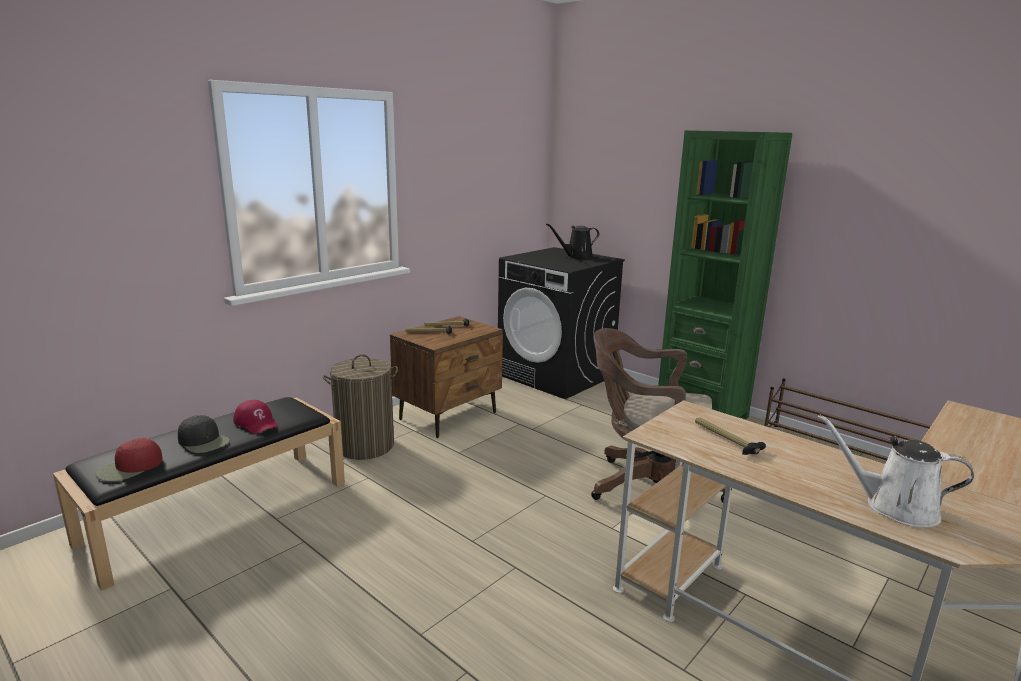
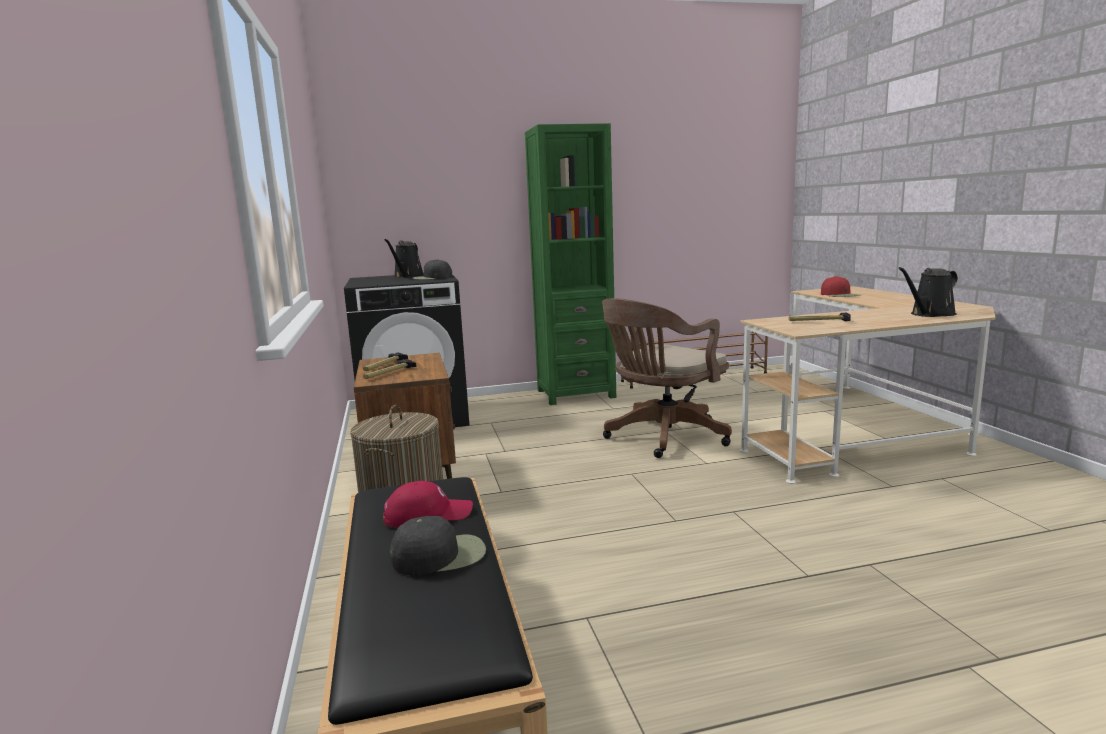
camera: 55 degrees left, 5 degrees down
red cap [95,438,162,482] -> red cap moved to [821,276,860,297]
white watering can [818,414,974,527] -> black watering can [898,267,958,317]
none -> black cap [412,259,452,280]

